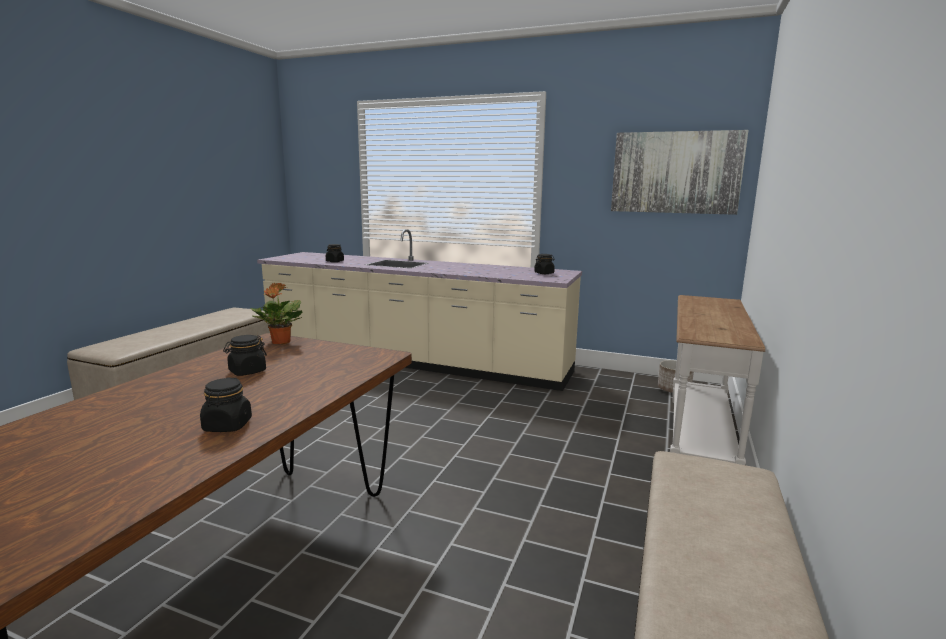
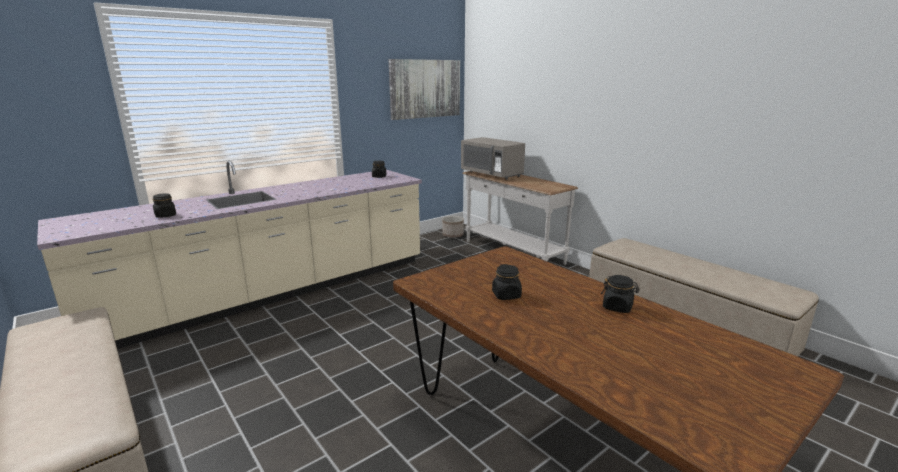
camera: 60 degrees left, 5 degrees up
potted plant [250,283,303,344] -> none
none -> grey microwave [461,137,525,180]

